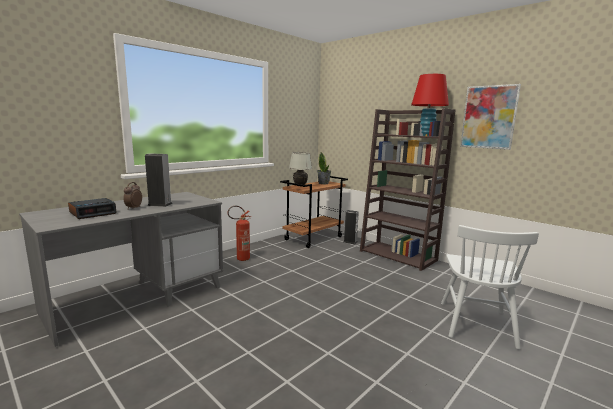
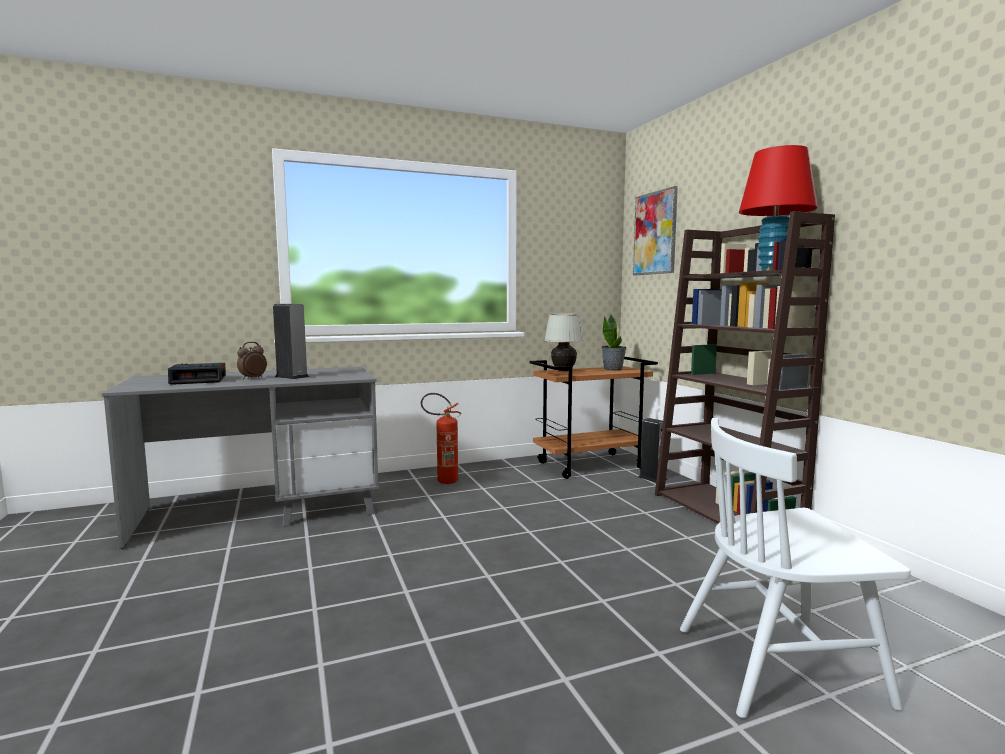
camera: 25 degrees right, 5 degrees down
white chair [441,225,539,349] -> white chair turned 45 degrees clockwise [680,418,911,718]
picture [460,84,521,150] -> picture moved to [633,186,678,275]

